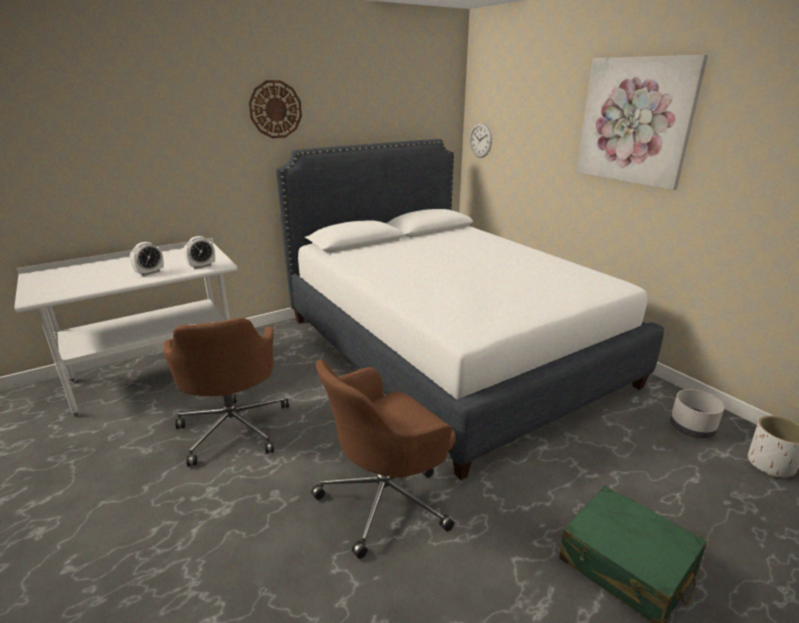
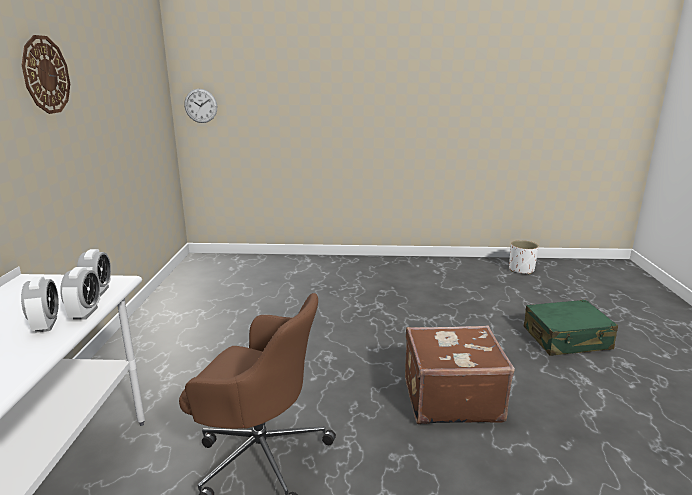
camera: 55 degrees left, 5 degrees down
white bed [276,139,664,480] -> none
brown office chair [311,359,456,559] -> brown suitcase [405,325,515,424]
picture [576,55,708,190] -> none
grey planter [670,389,724,439] -> none
none -> alarm clock [60,267,100,320]

